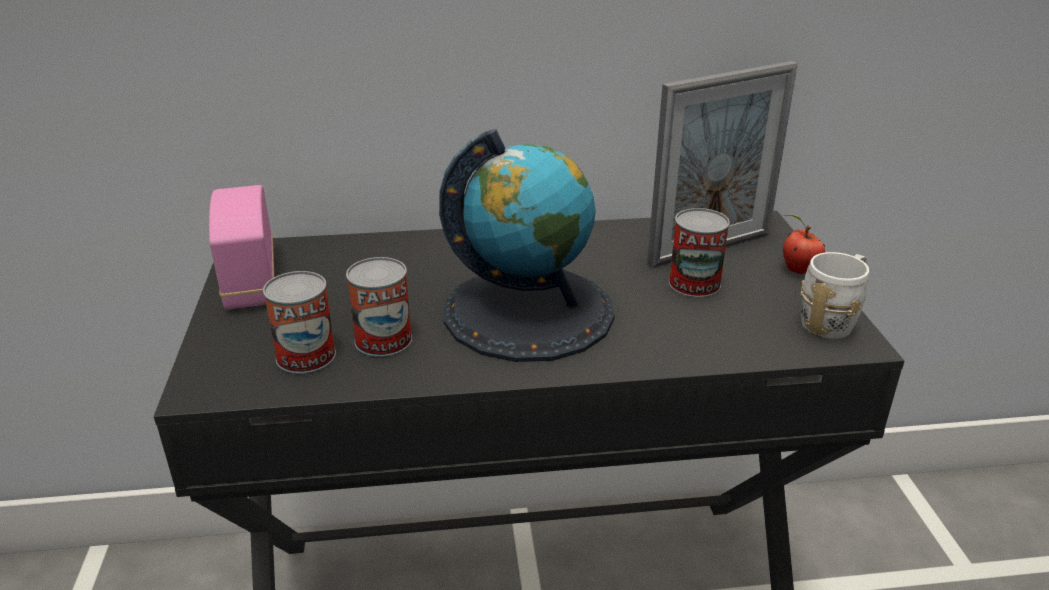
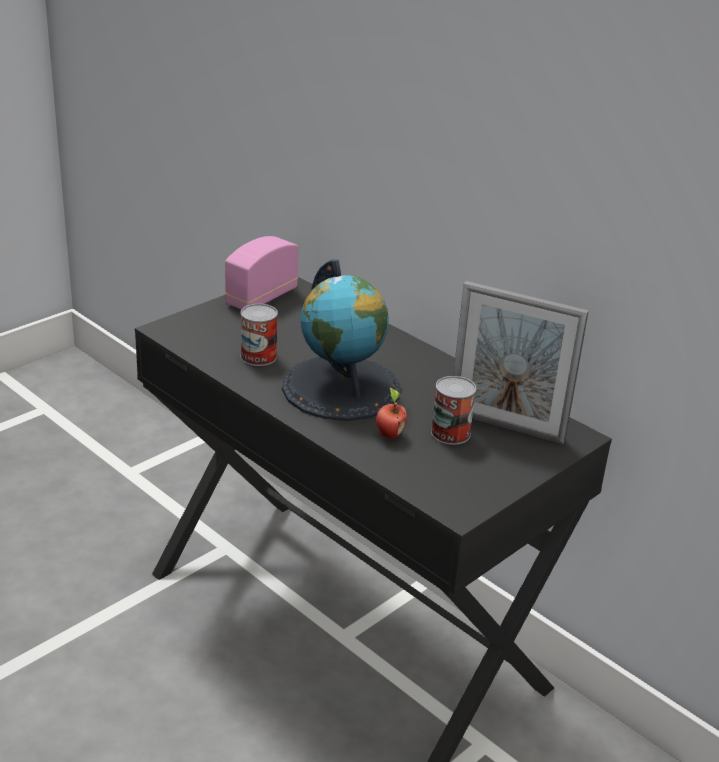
camera: 50 degrees right, 0 degrees up
can [263,271,336,374] -> none
apple [783,215,825,274] -> apple moved to [376,388,407,439]
white mug [800,252,869,339] -> none

